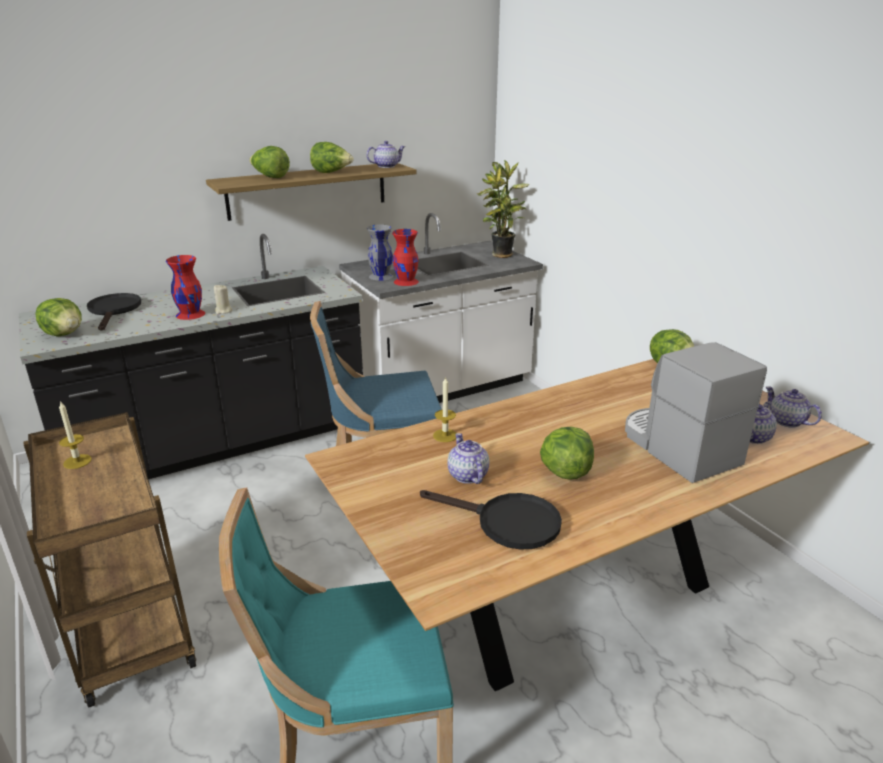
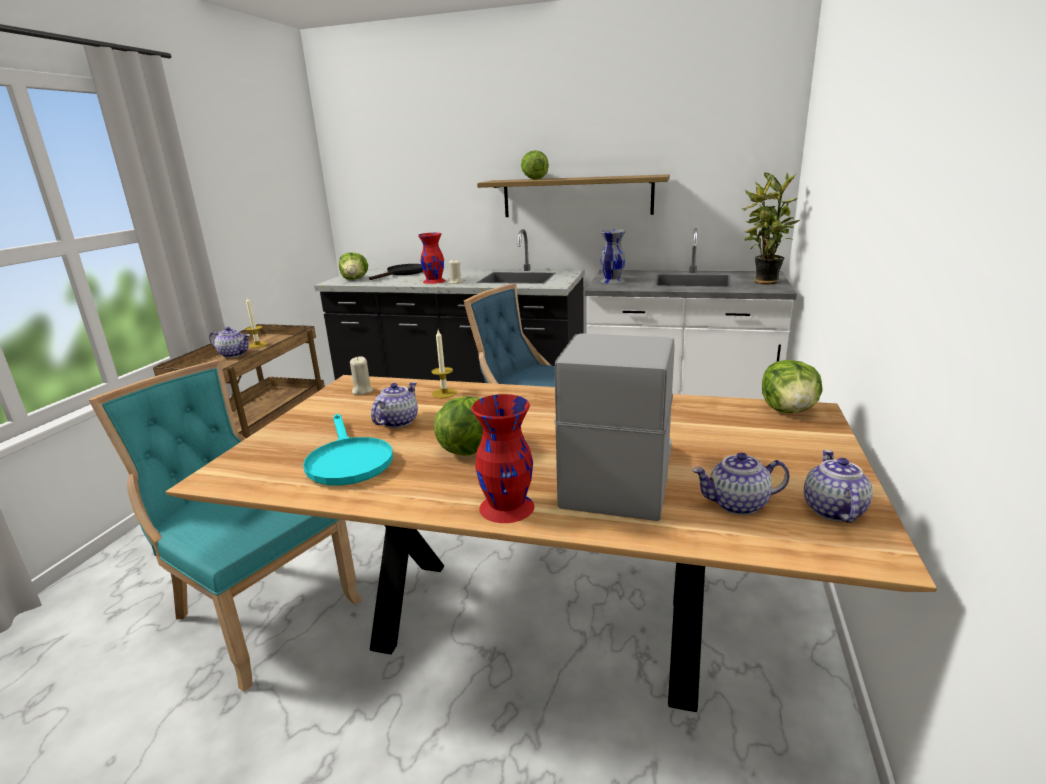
camera: 45 degrees right, 5 degrees down
lettuce [310,142,354,173] -> none
teapot [366,141,405,168] -> teapot moved to [209,327,250,358]
red vase [392,229,419,286] -> red vase moved to [471,394,534,523]
black frying pan [420,490,562,550] -> turquoise frying pan [303,414,393,486]
none -> beige candle [350,356,373,395]

